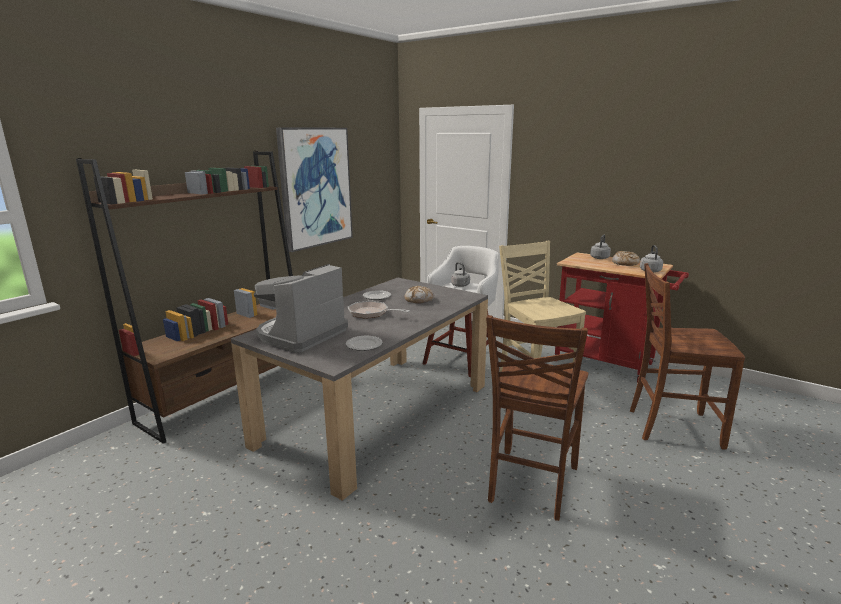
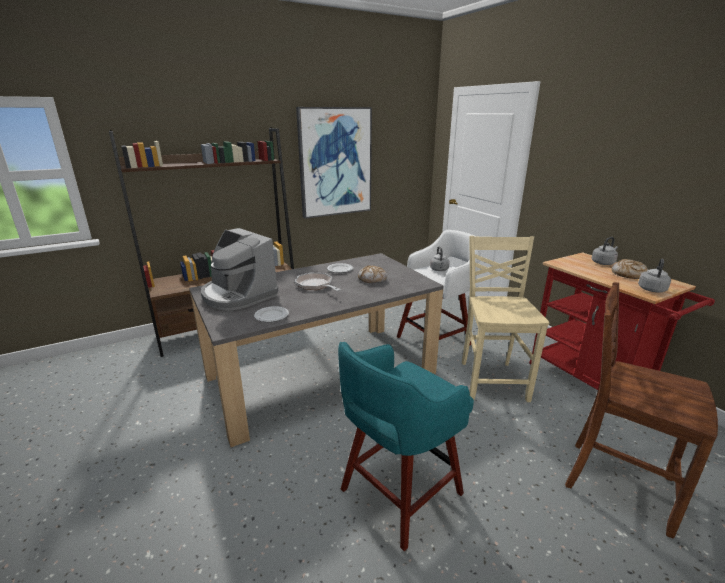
camera: 25 degrees right, 5 degrees up
coffee machine [254,264,348,353] -> coffee machine turned 105 degrees counterclockwise [201,228,278,311]
brown chair [486,315,589,521] -> turquoise stool [338,342,474,551]

